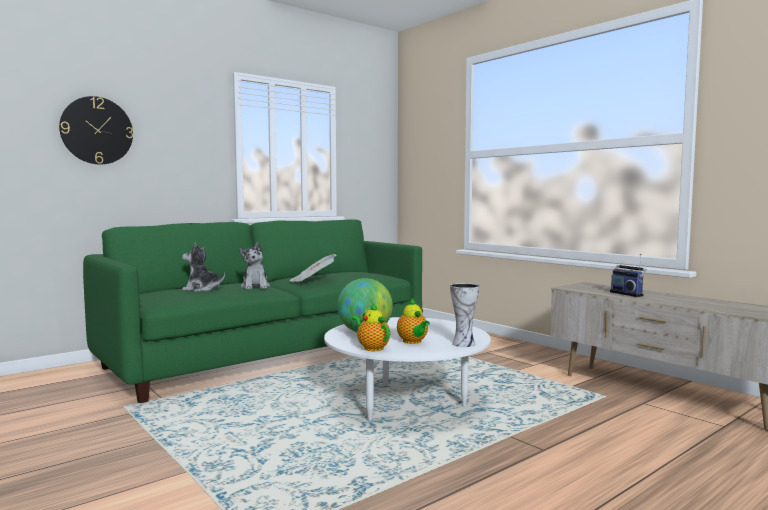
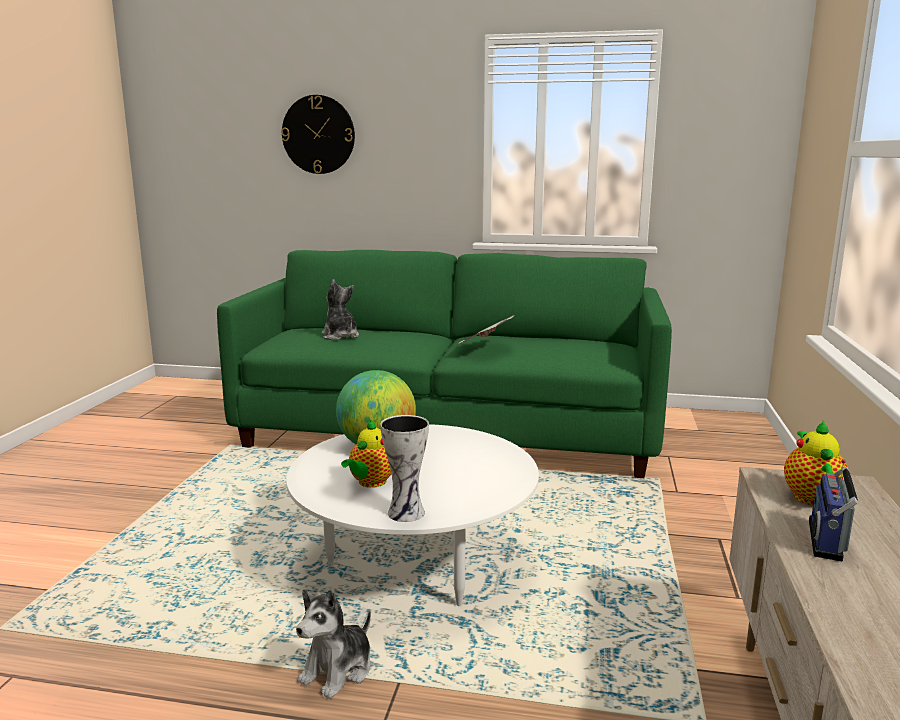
camera: 50 degrees right, 10 degrees up
plush toy [239,242,270,290] -> plush toy moved to [296,589,371,699]
teapot [352,303,390,351] -> teapot moved to [784,420,848,505]

